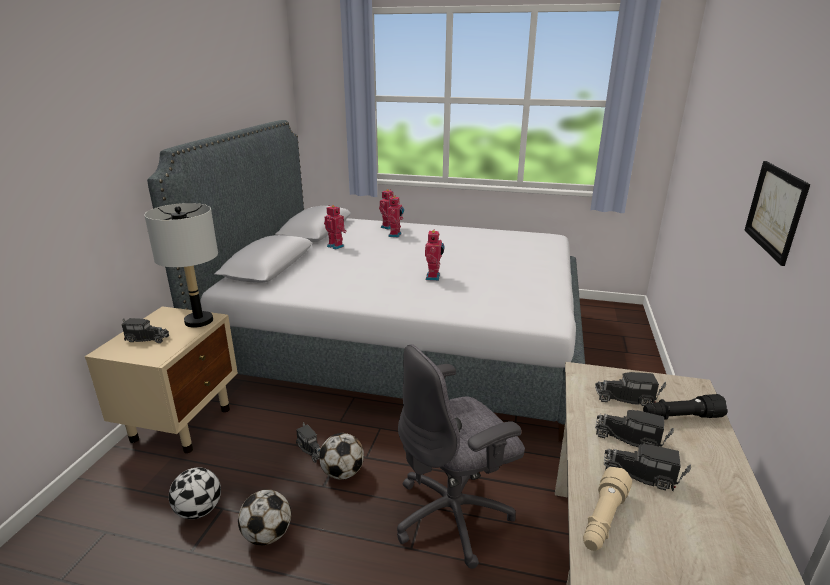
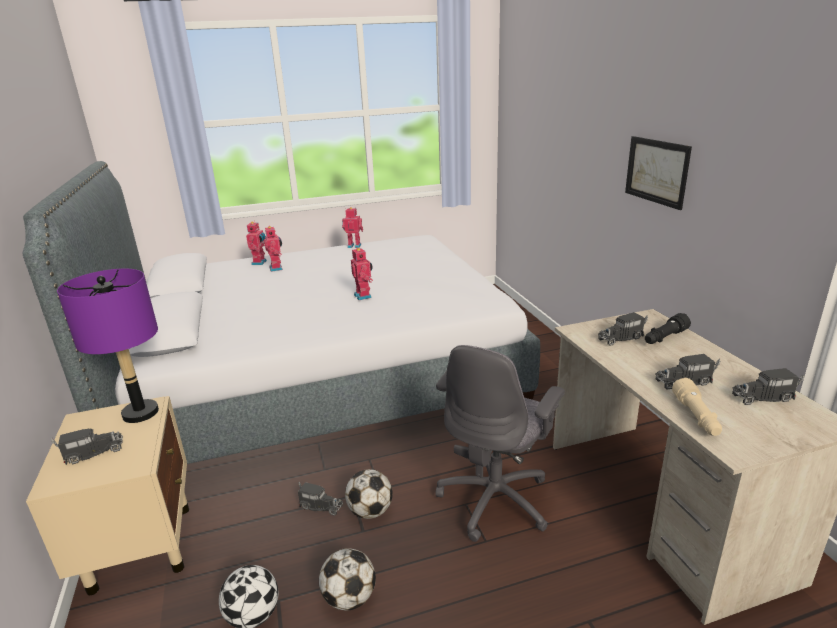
camera: 30 degrees left, 0 degrees up
grey table lamp [144,203,218,328] -> purple table lamp [57,269,159,423]
toy robot [324,205,346,249] -> toy robot moved to [342,207,363,248]
toy truck [595,410,674,447] -> toy truck moved to [732,368,805,405]

